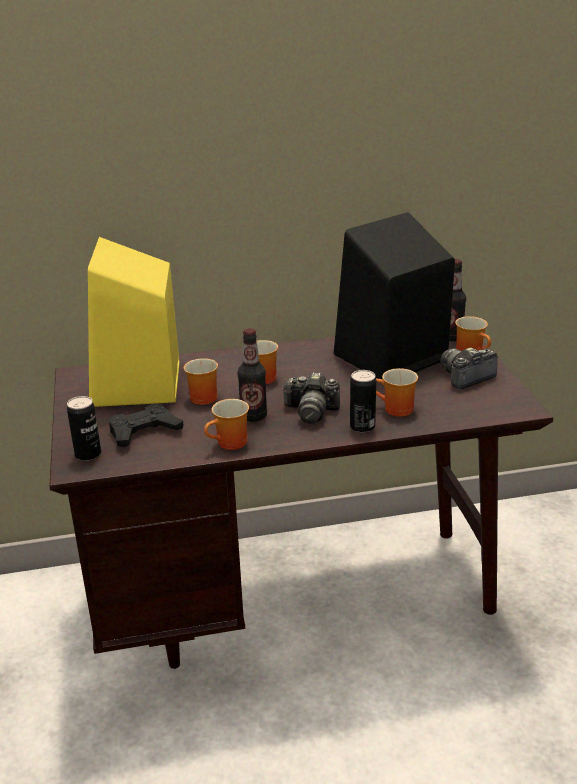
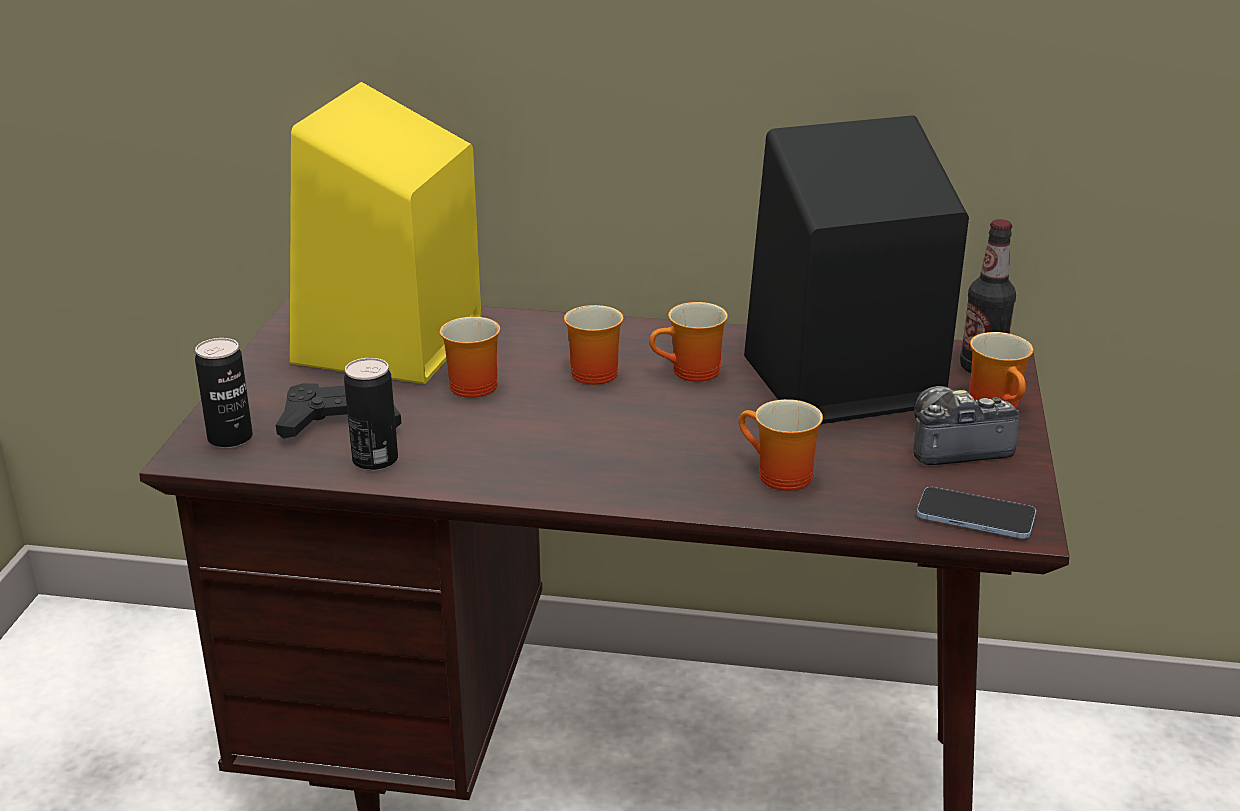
camera: 20 degrees right, 0 degrees up
mug [204,399,249,450] -> mug moved to [649,302,728,382]
bottle [238,328,267,422] -> none
camera [282,372,340,423] -> none
can [350,370,376,433] -> can moved to [344,358,398,471]
none -> phone [917,487,1036,539]

